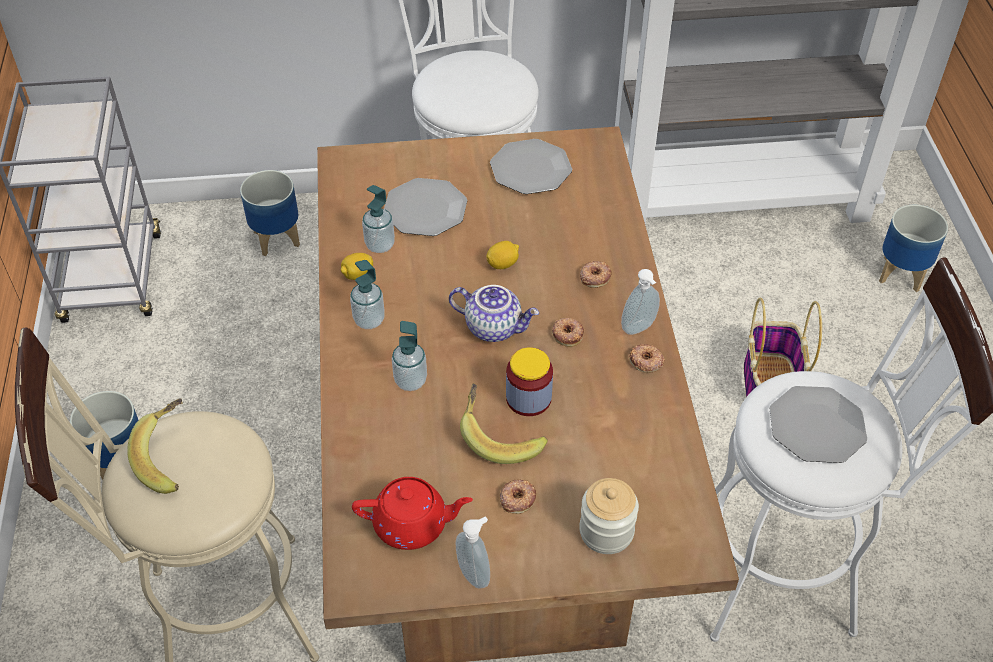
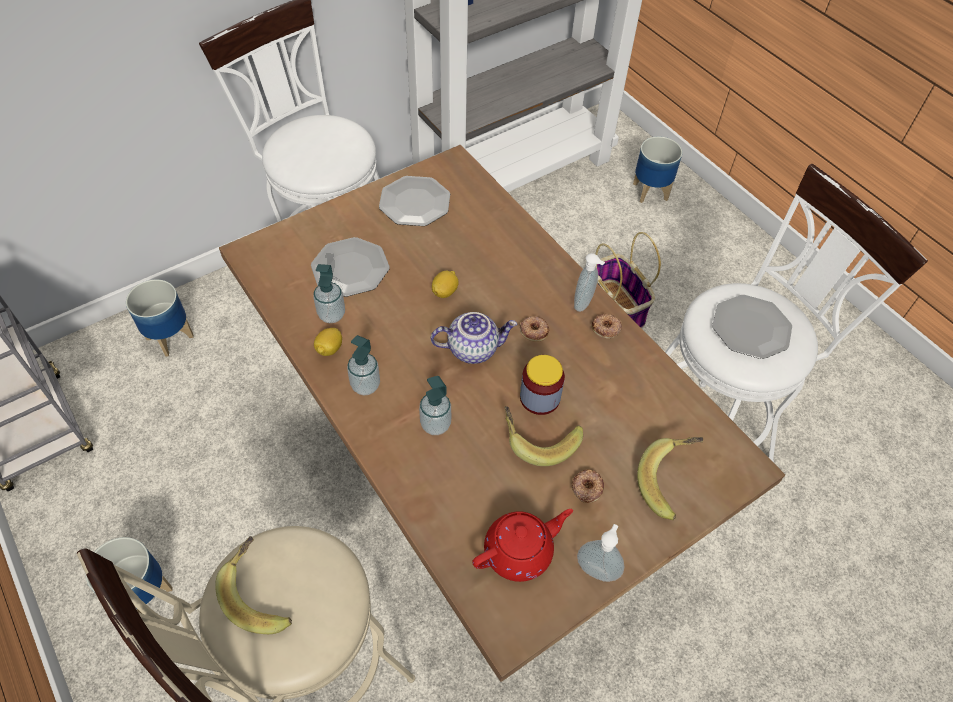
camera: 30 degrees left, 5 degrees up
jar [579,478,639,554] -> banana [637,437,703,520]
donut [580,261,611,288] -> none

